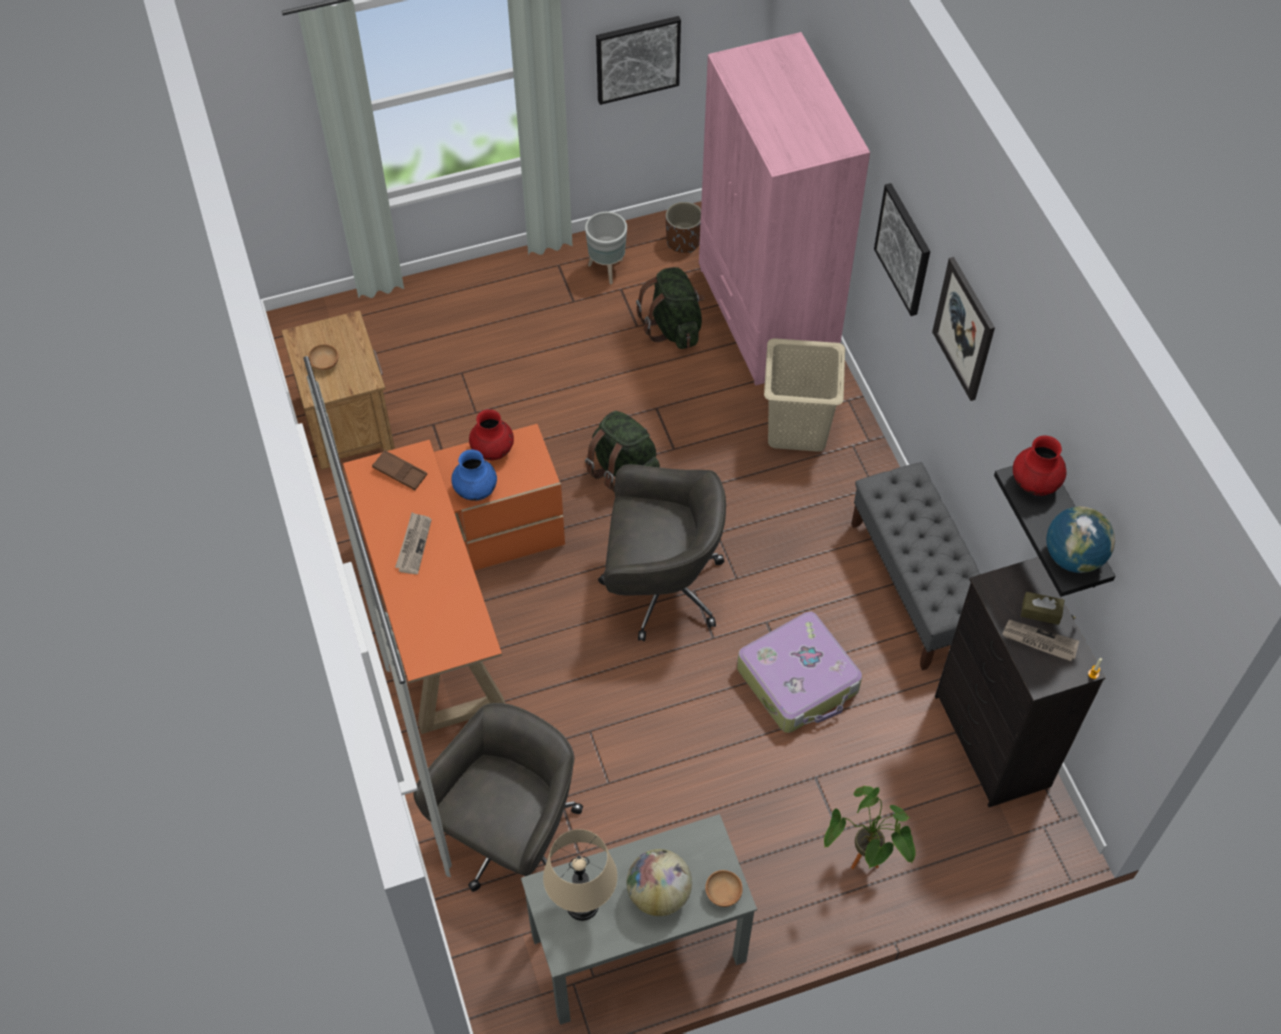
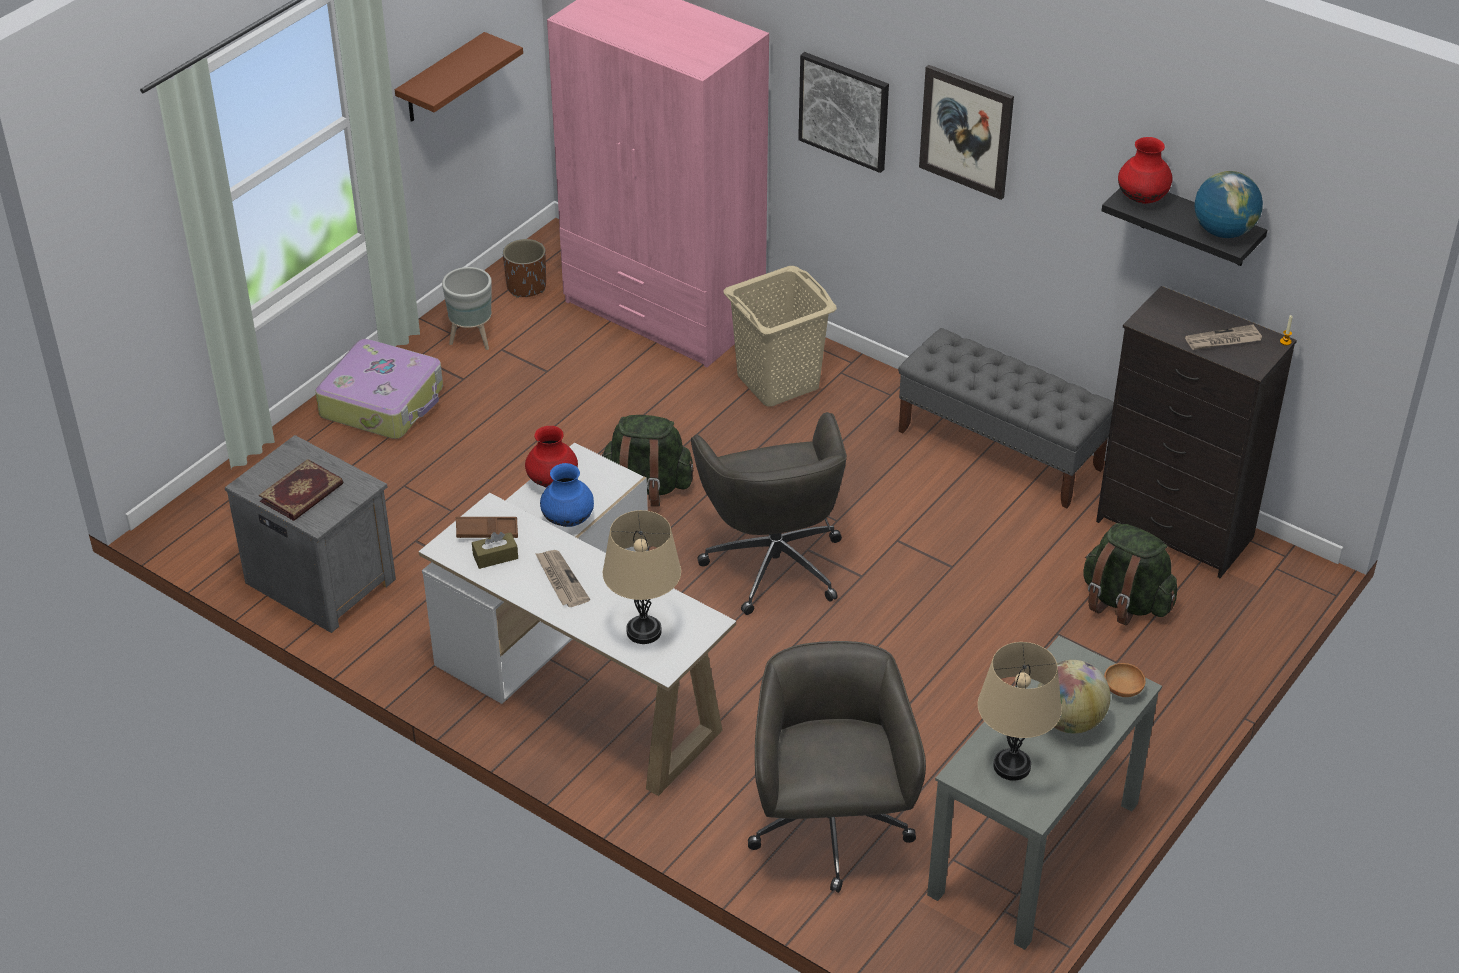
camera: 35 degrees left, 15 degrees down
brown nightstand [282,310,395,470] -> grey nightstand [225,435,396,633]
brown bowl [308,344,338,370] -> book [259,459,343,521]
orange desk [343,424,565,734] -> white desk [419,442,736,796]
picture [596,16,681,105] -> brown shelf [395,32,523,122]
grey office chair [598,464,726,641] -> grey office chair turned 105 degrees clockwise [691,412,847,615]
green backpack [636,267,704,349] -> green backpack moved to [1083,523,1177,625]
suitcase [737,612,862,733] -> suitcase moved to [315,339,443,439]
potted plant [824,785,916,869] -> none
brown tissue box [1021,592,1064,625] -> brown tissue box moved to [472,532,518,569]
none -> beige table lamp [603,510,681,644]

